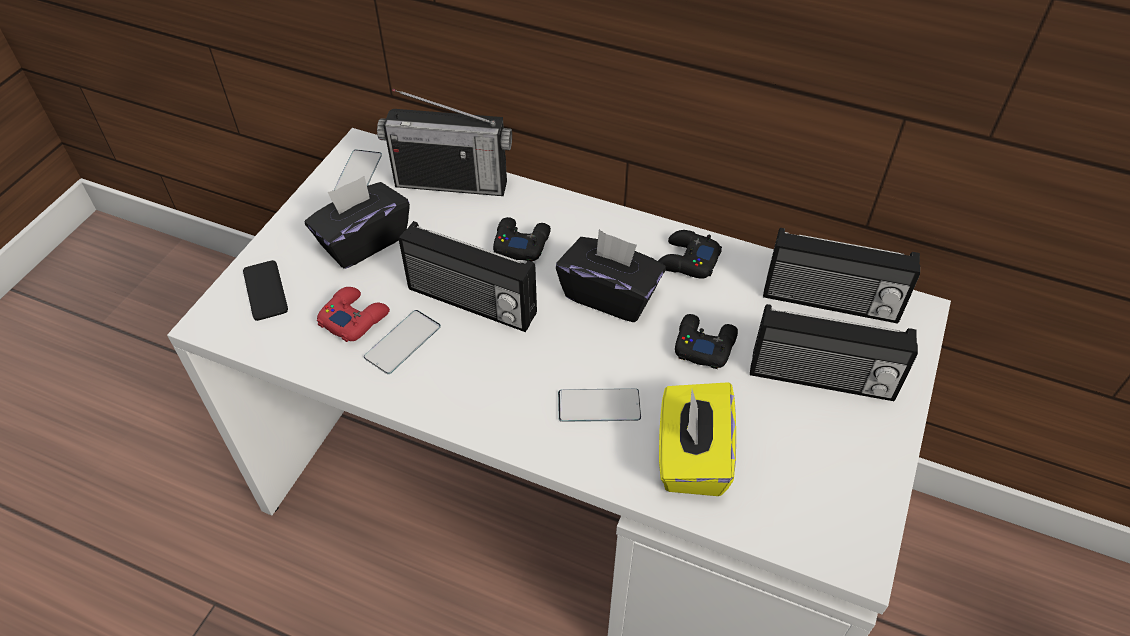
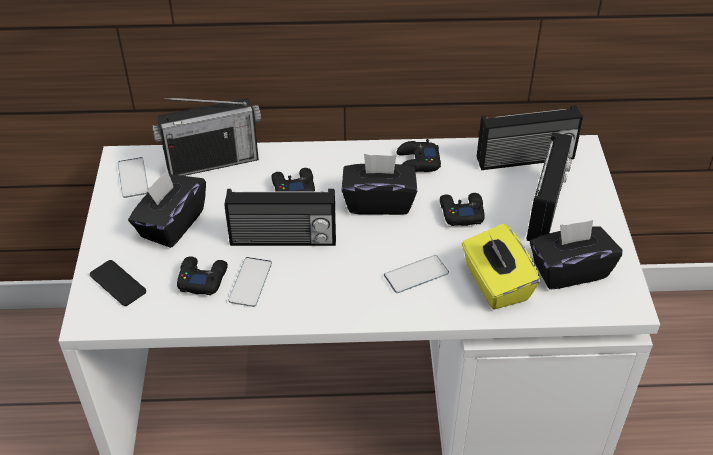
camera: 25 degrees left, 5 degrees down
red game controller [317,287,390,342] -> black game controller [177,256,228,295]
radio [750,304,918,401] -> radio turned 60 degrees counterclockwise [526,132,572,241]
none -> black tissue box [530,220,623,290]

